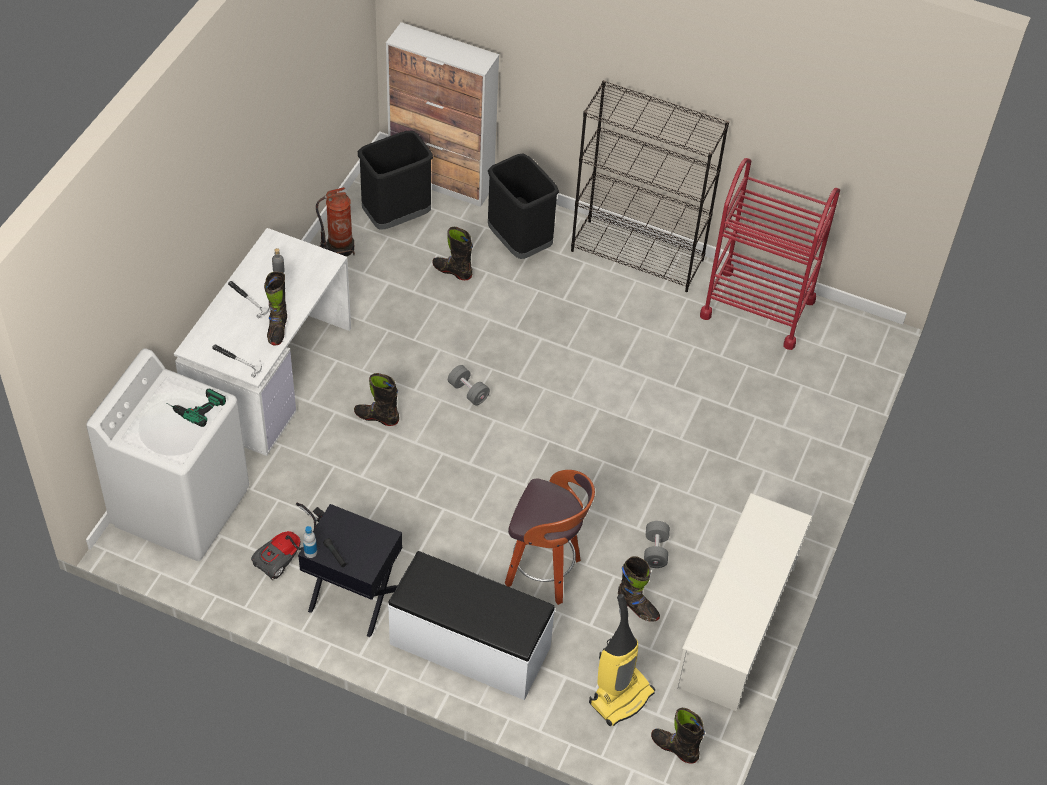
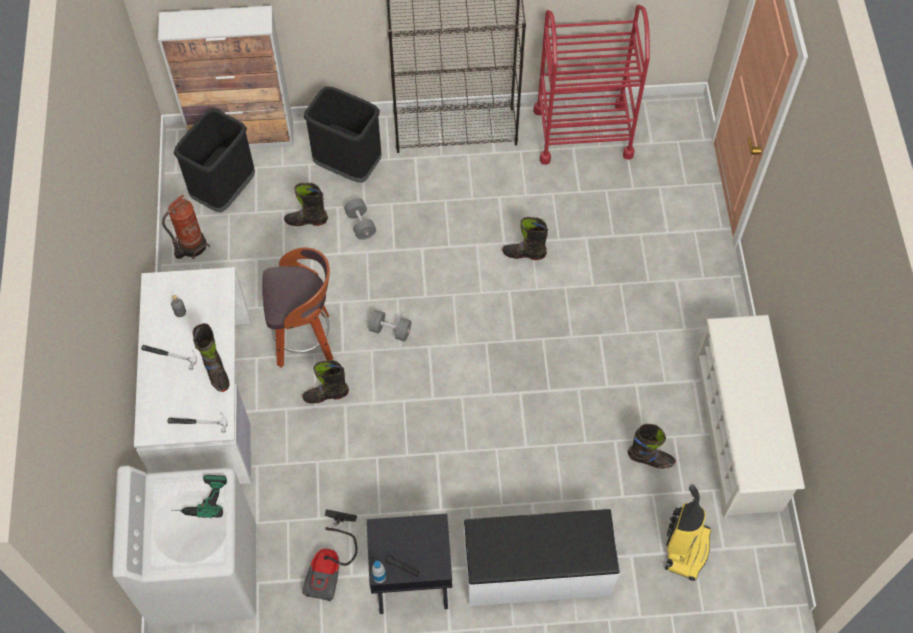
camera: 25 degrees left, 10 degrees up
stool [505,470,595,605] -> stool moved to [262,248,333,367]
grey dumbbell [644,521,670,568] -> grey dumbbell moved to [344,198,376,240]
black boot [651,708,705,764] -> black boot moved to [502,217,548,260]

